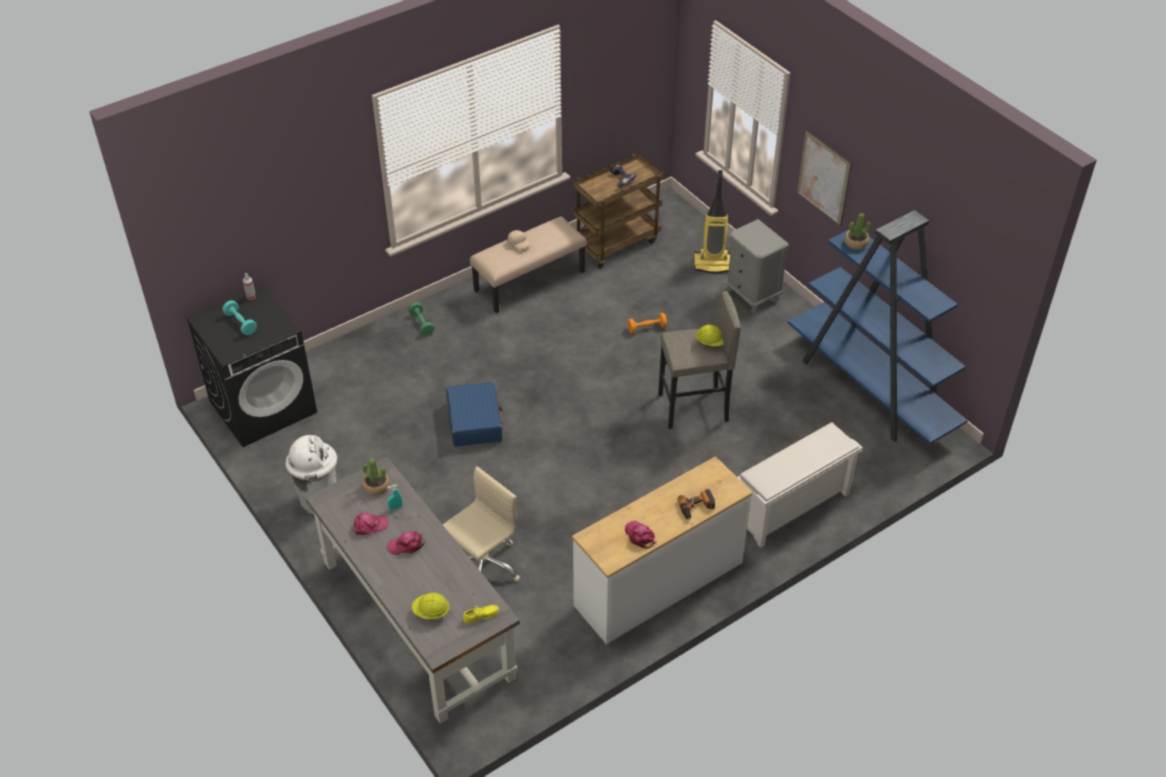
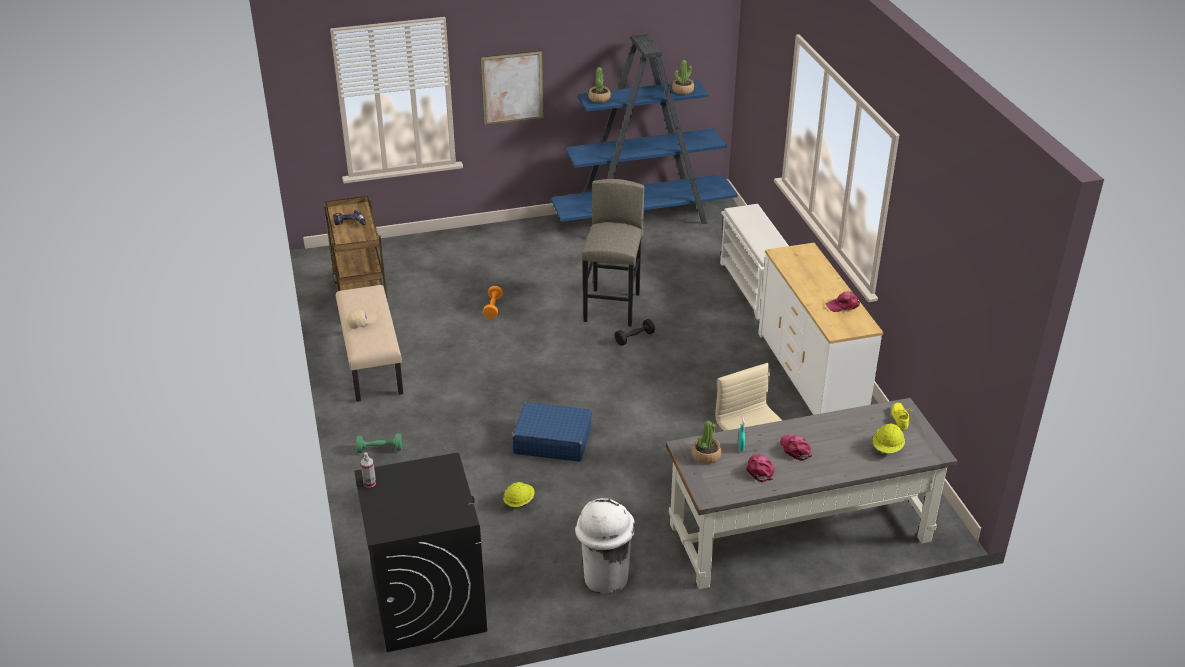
camera: 70 degrees left, 10 degrees down
turquoise dumbbell [222,300,257,335] -> none
pink cap [387,531,425,555] -> pink cap turned 150 degrees clockwise [780,434,812,461]
power drill [677,489,715,520] -> none
vacuum cleaner [694,170,730,273] -> none
yellow hard hat [696,324,724,348] -> yellow hard hat moved to [503,482,535,507]
grey nightstand [725,219,789,313] -> none
none -> black dumbbell [615,319,655,346]
none -> potted plant [672,60,694,95]

